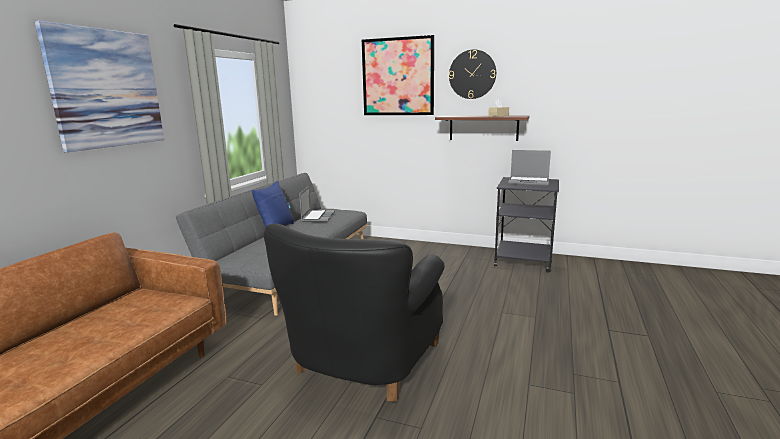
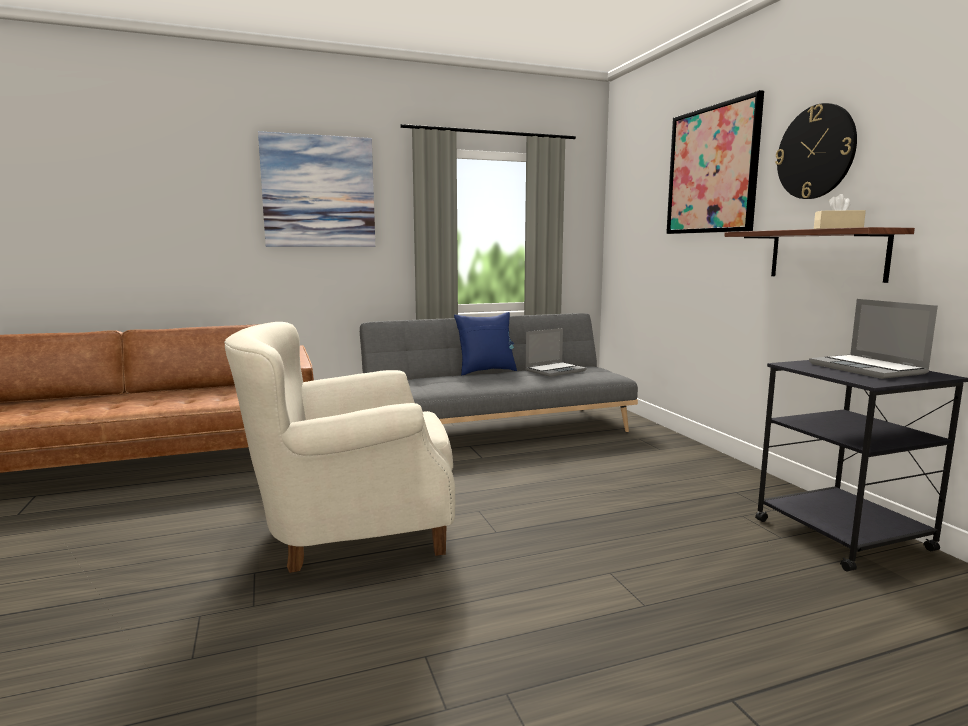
camera: 50 degrees right, 5 degrees down
black armchair [264,223,444,402] -> beige armchair [224,322,455,573]

